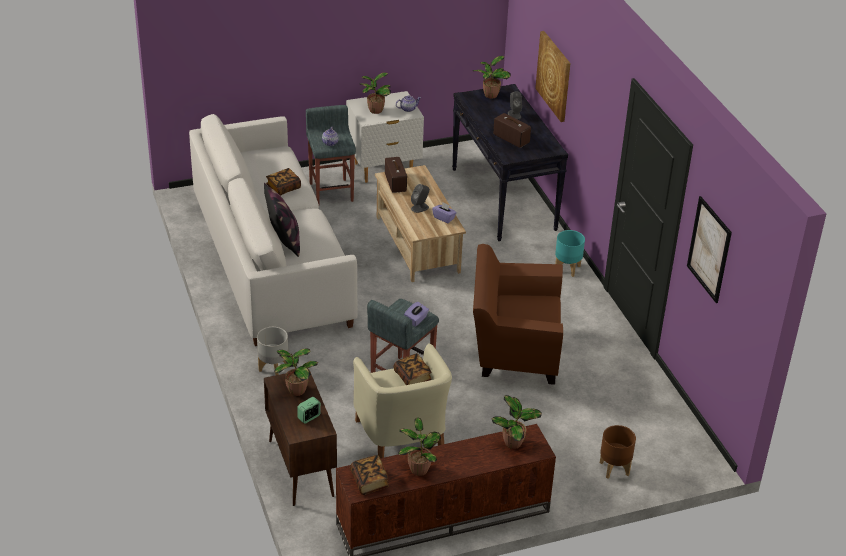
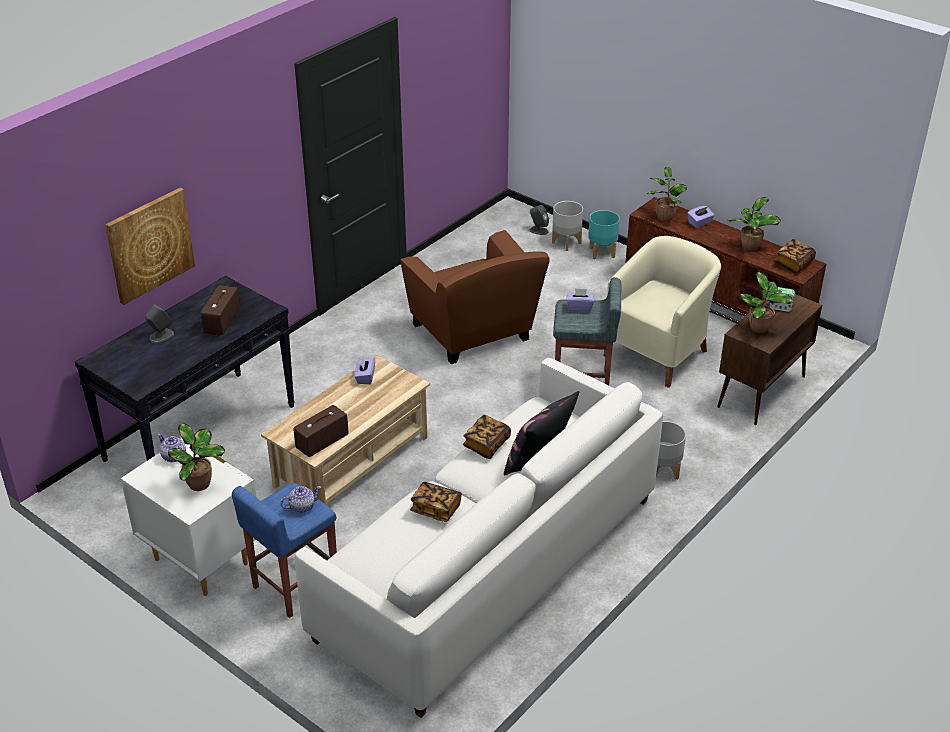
camera: 120 degrees left, 0 degrees up
grey stool [306,105,356,205] -> blue stool [232,483,337,618]
book [394,353,431,385] -> book moved to [463,415,511,459]
grey speaker [411,184,430,213] -> grey speaker moved to [530,205,549,235]
potted plant [473,56,511,99] -> none
turquoise planter [555,230,585,277] -> turquoise planter moved to [588,210,620,259]
brown planter [600,425,636,479] -> grey planter [552,201,583,251]
picture [687,196,732,303] -> none
none -> purple tissue box [687,206,715,228]

